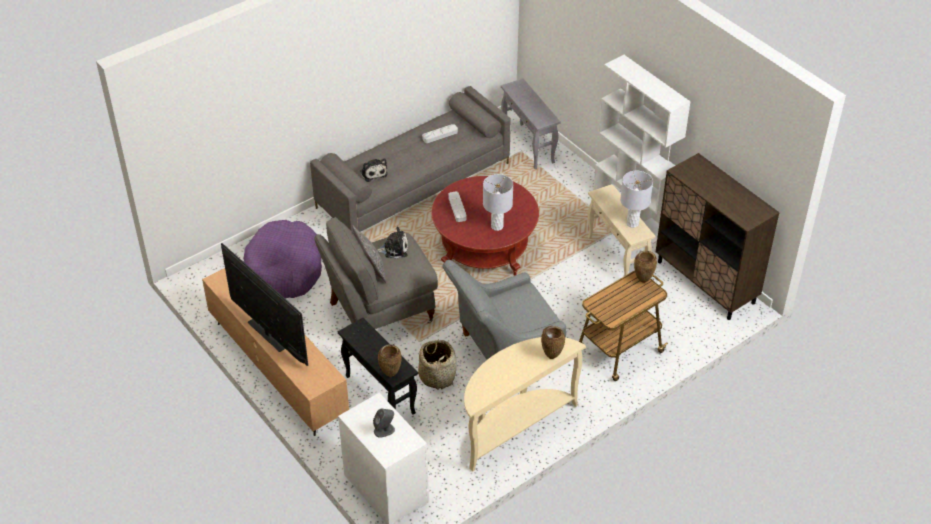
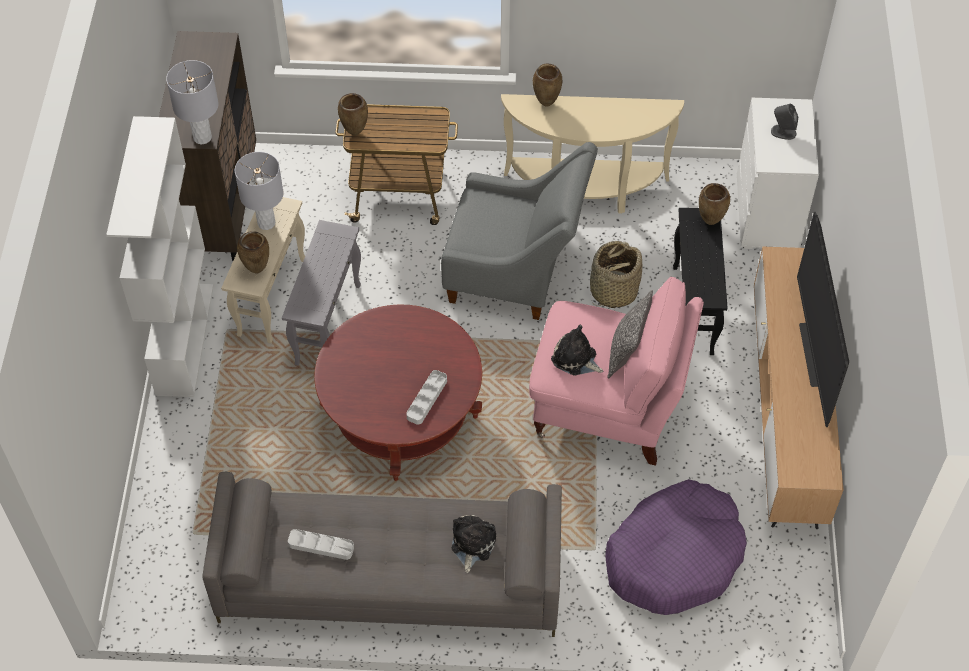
camera: 140 degrees left, 10 degrees up
grey armchair [314,217,438,329] -> pink armchair [529,277,704,466]
grey table lamp [483,174,513,231] -> grey table lamp moved to [166,60,219,145]
grey side table [501,79,561,169] -> grey side table moved to [282,220,361,366]
none -> brown vase [237,231,269,274]

